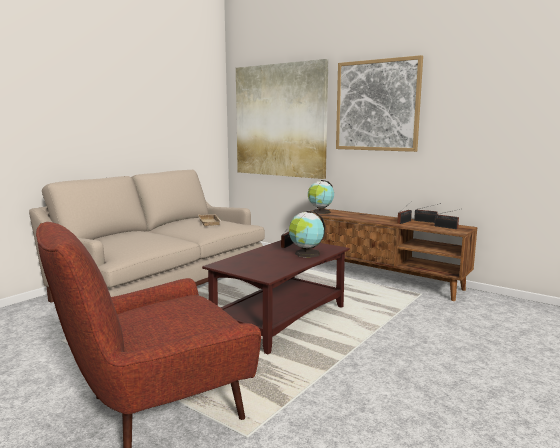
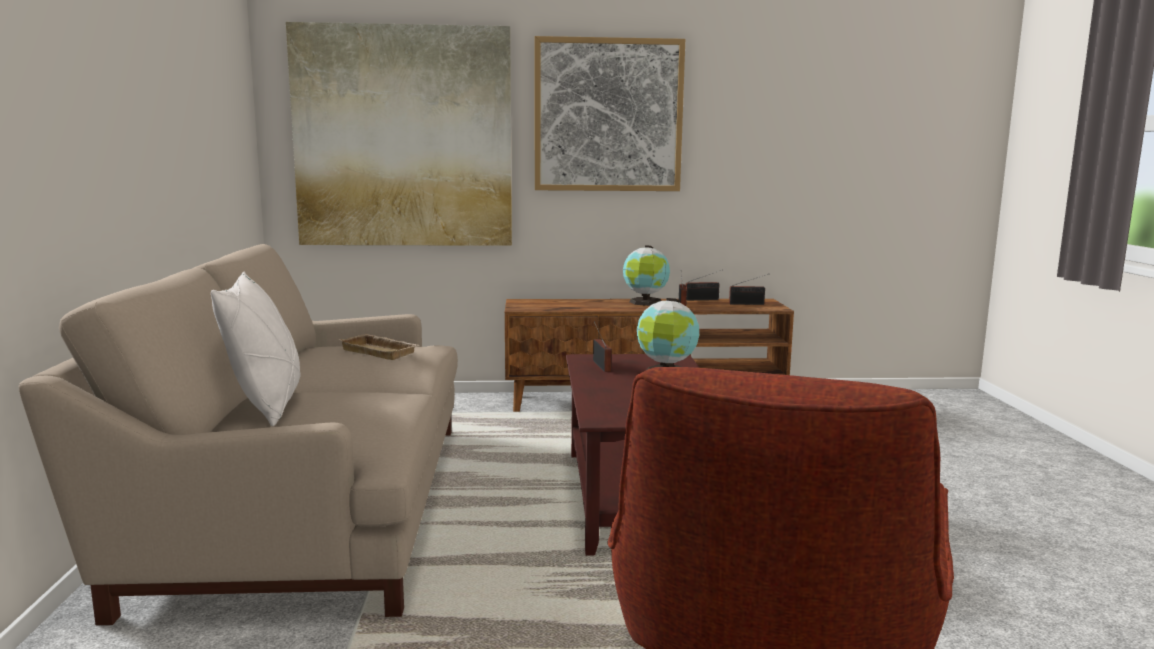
camera: 40 degrees left, 0 degrees up
globe [308,180,334,214] -> globe moved to [623,245,670,306]
none -> white pillow [211,272,300,426]

